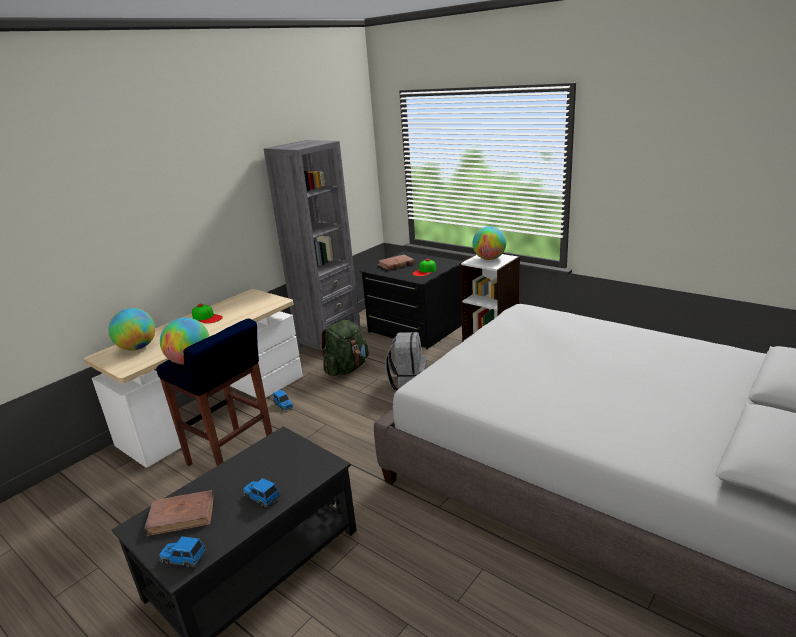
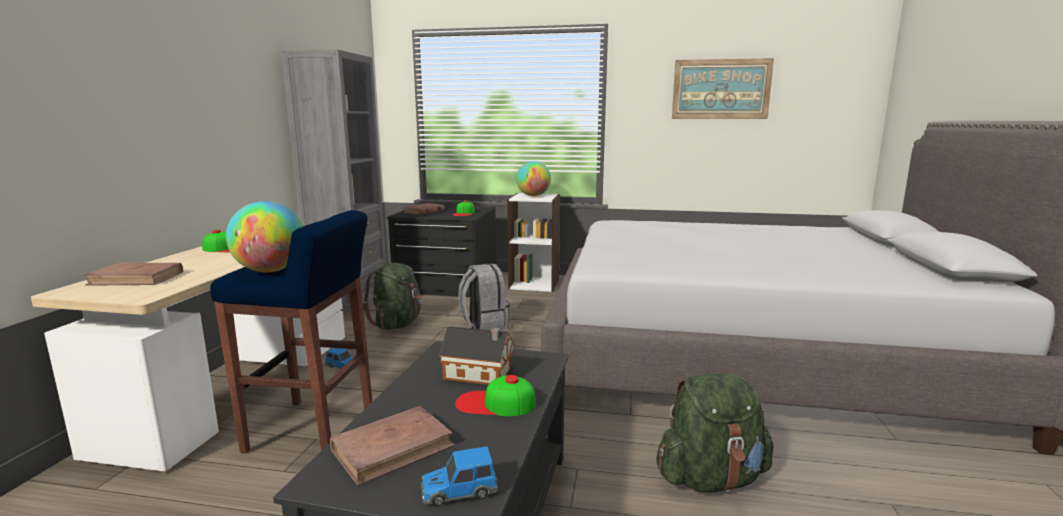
camera: 30 degrees left, 10 degrees down
globe [108,308,155,351] -> brown book [83,263,183,286]
toy car [243,478,280,507] -> cap [455,375,536,416]
none -> toy house [439,326,514,385]
none -> green backpack [656,373,773,493]
none -> picture [672,58,774,119]

